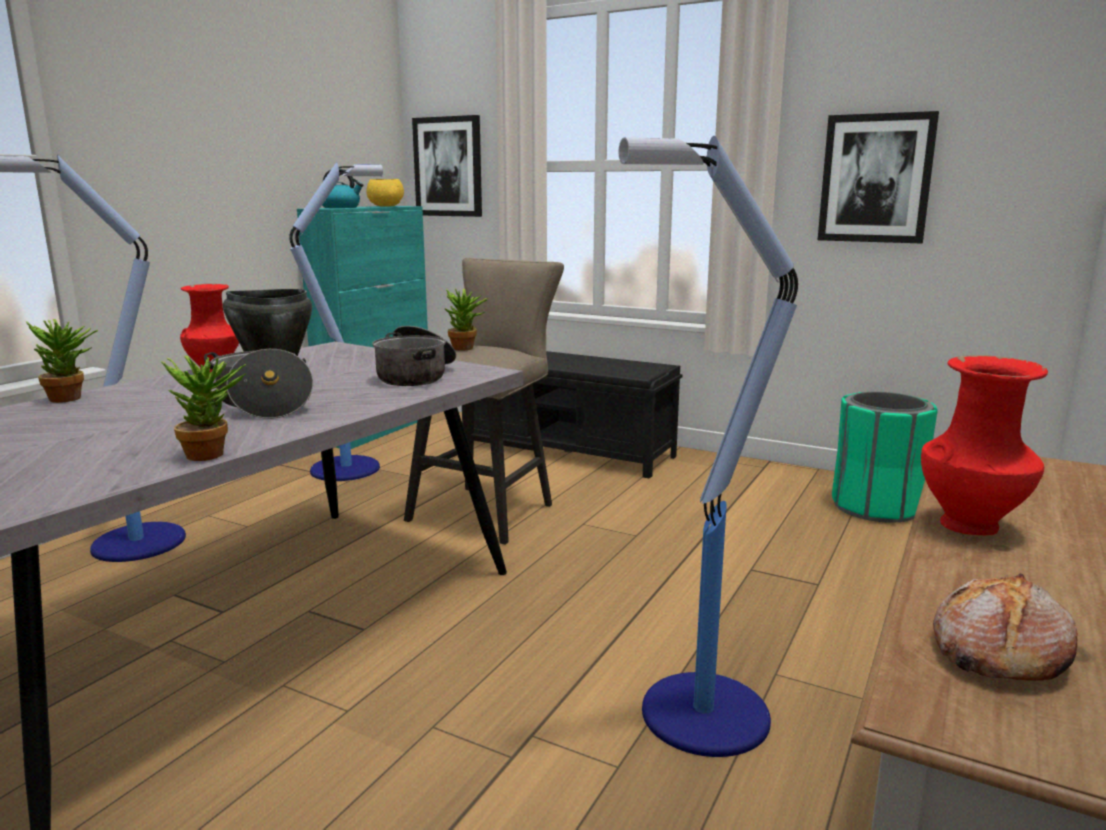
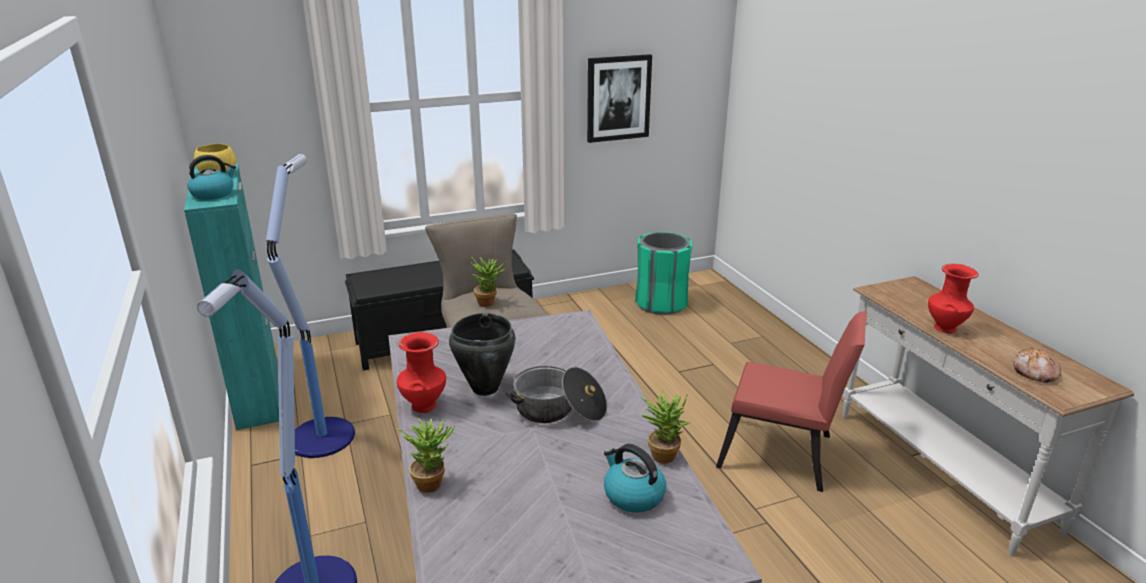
camera: 50 degrees left, 10 degrees up
cooking pot [372,326,456,386] -> none
picture [412,115,482,217] -> none
floor lamp [619,136,798,757] -> red chair [716,311,867,492]
none -> kettle [604,444,666,513]

